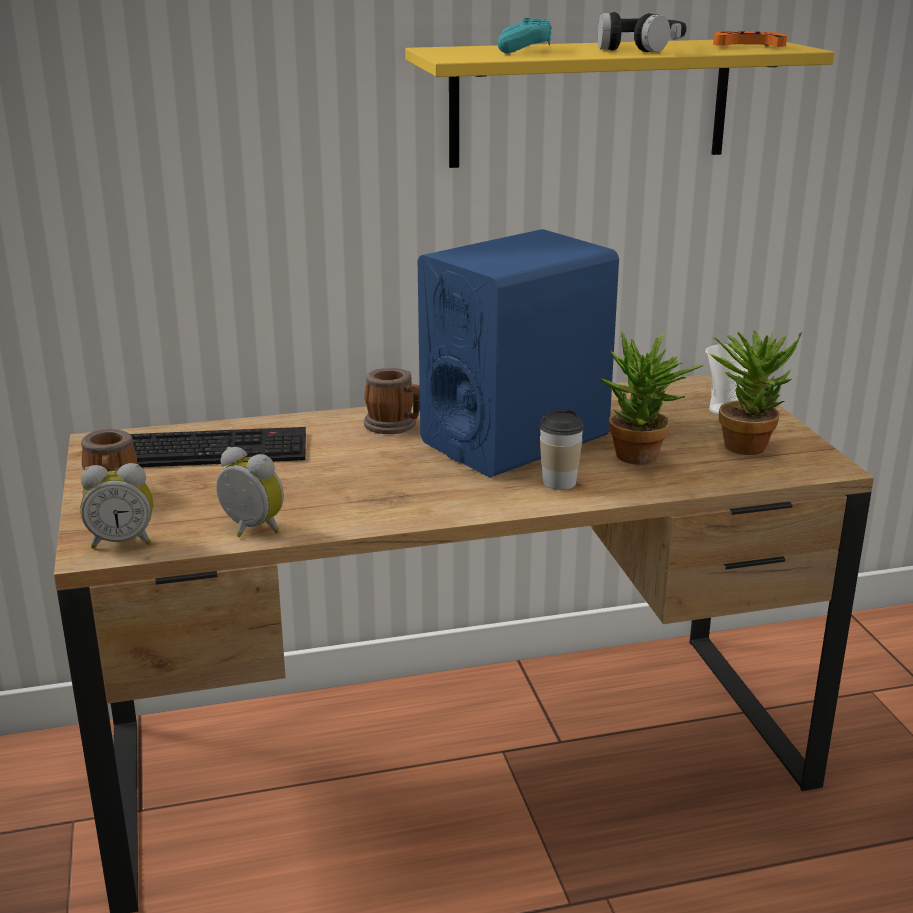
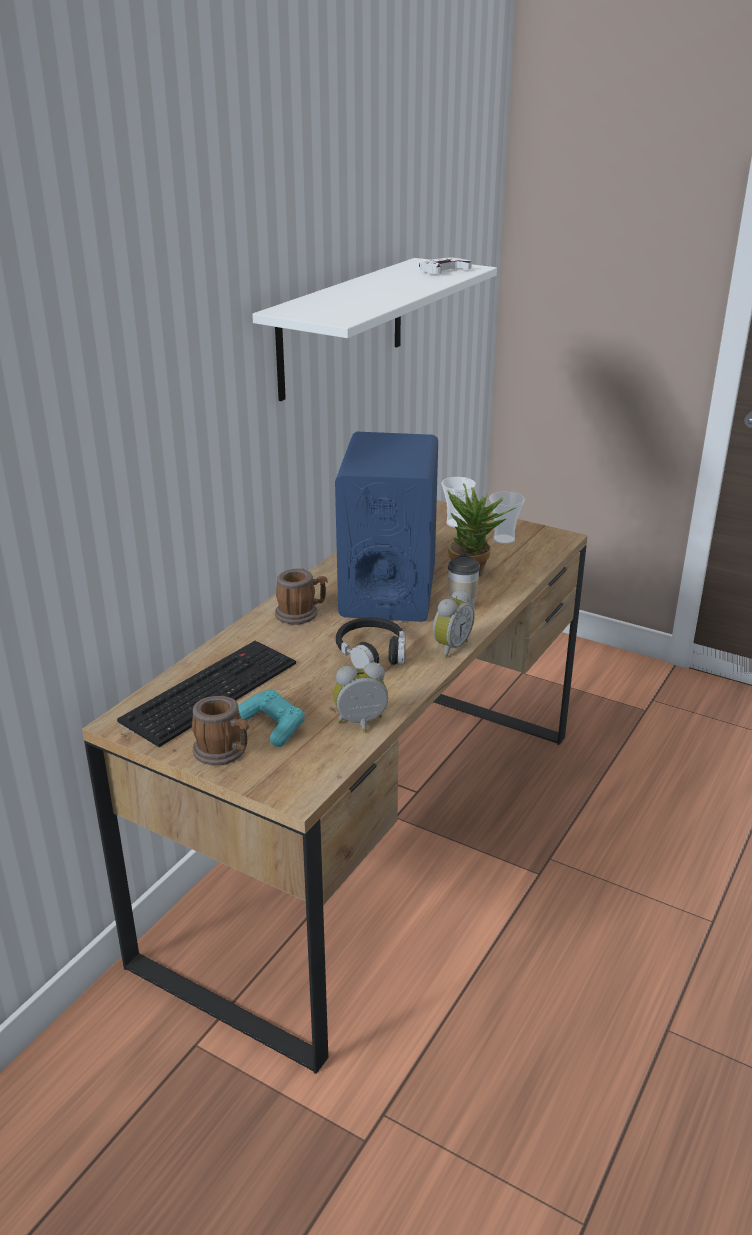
camera: 45 degrees left, 5 degrees up
alarm clock [80,463,153,549] -> alarm clock moved to [433,589,474,658]
yellow shelf [405,40,835,168] -> white shelf [252,258,497,401]
turquoise game controller [498,17,552,54] -> turquoise game controller moved to [238,690,305,747]
black headphones [598,12,687,52] -> black headphones moved to [336,618,406,668]
potted plant [708,330,802,455] -> cup [489,492,525,544]
orange game controller [713,31,787,47] -> white game controller [419,257,472,274]

